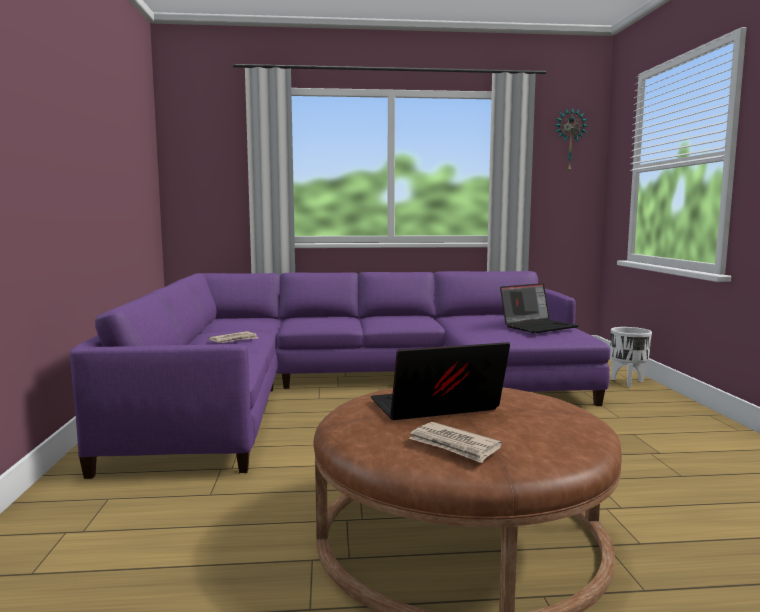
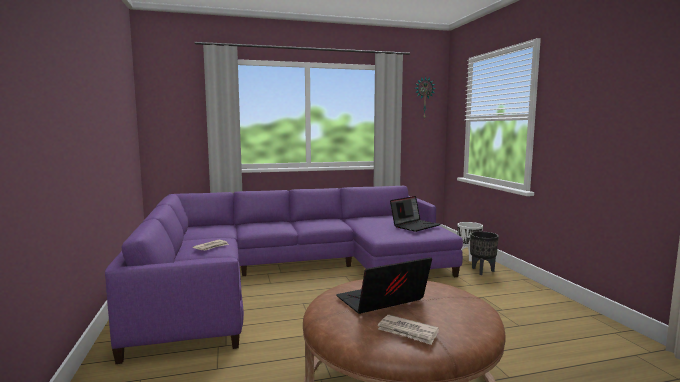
camera: 10 degrees left, 0 degrees up
none -> black planter [470,231,499,275]

